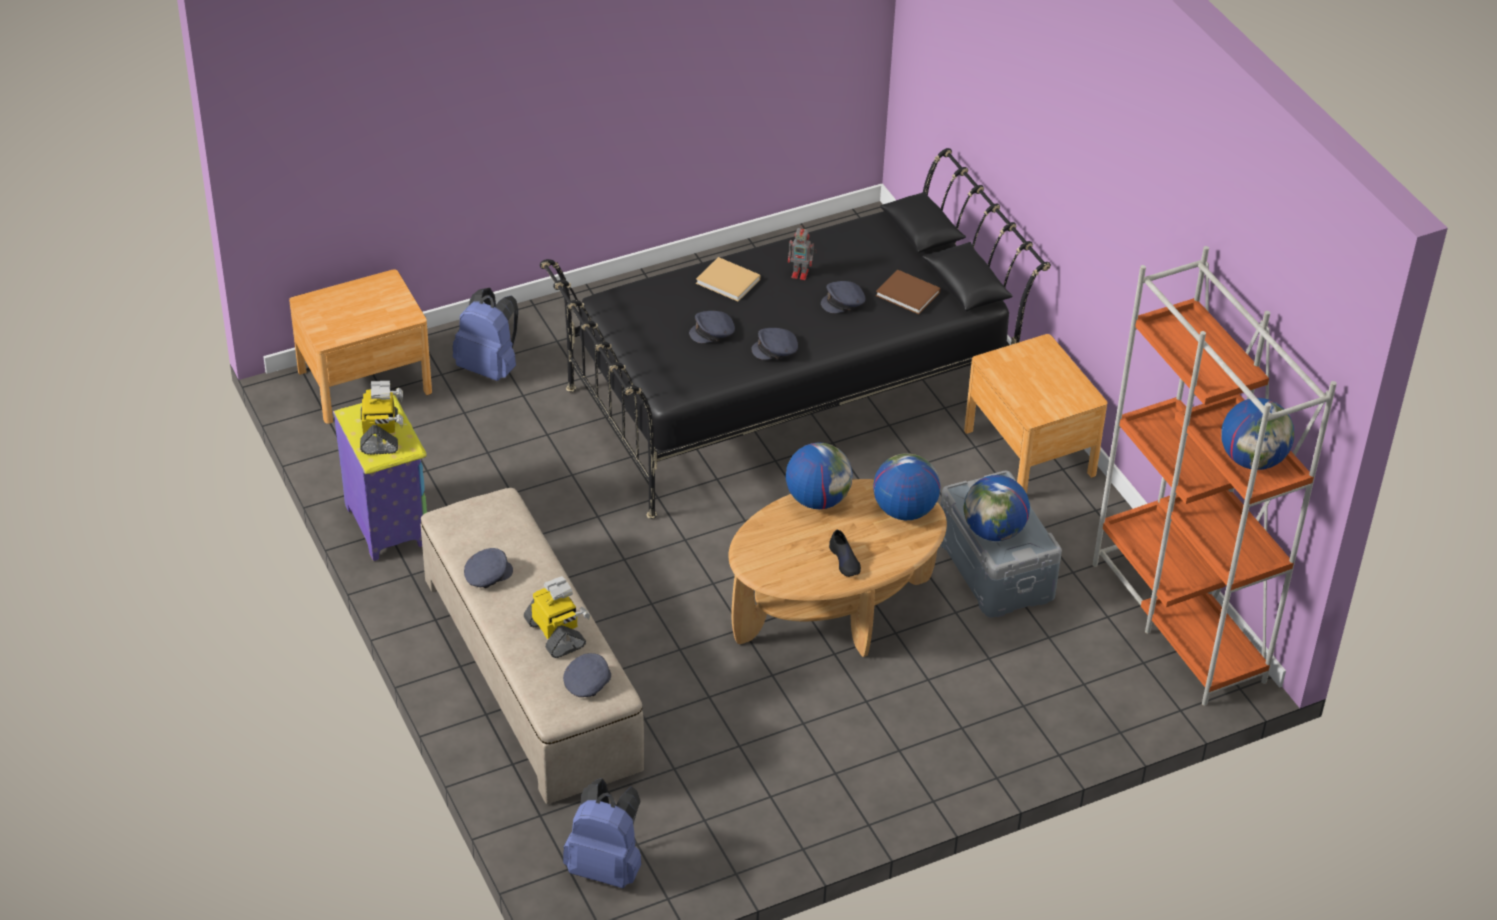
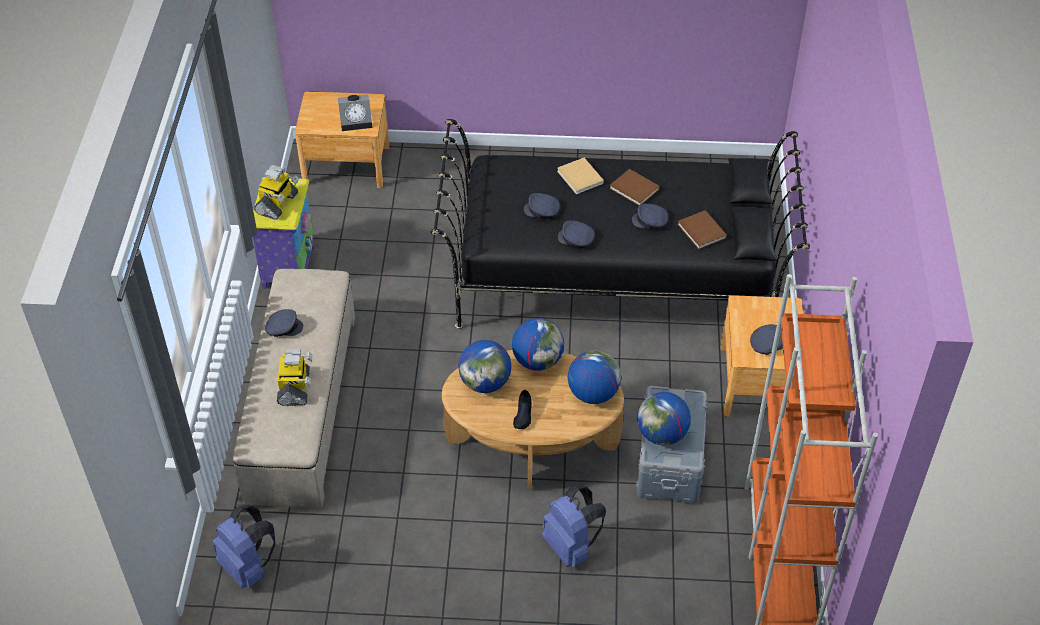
camera: 30 degrees right, 5 degrees up
blue backpack [453,288,518,381] -> blue backpack moved to [542,486,606,567]
grey cap [563,653,611,697] -> grey cap moved to [750,324,783,355]
toy robot [788,225,816,280] -> brown book [609,169,660,206]
globe [1221,398,1294,470] -> globe moved to [458,340,512,393]
none -> alarm clock [338,94,372,131]

